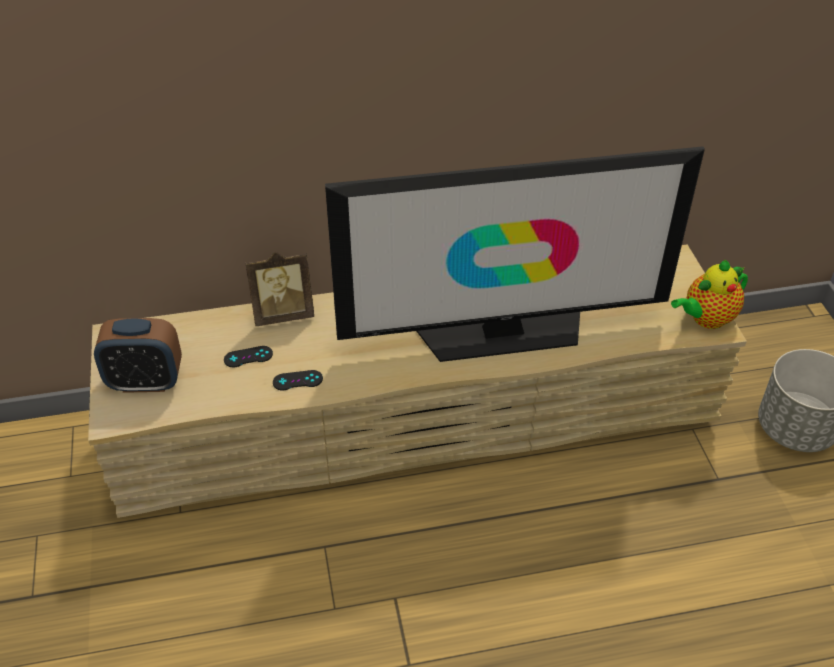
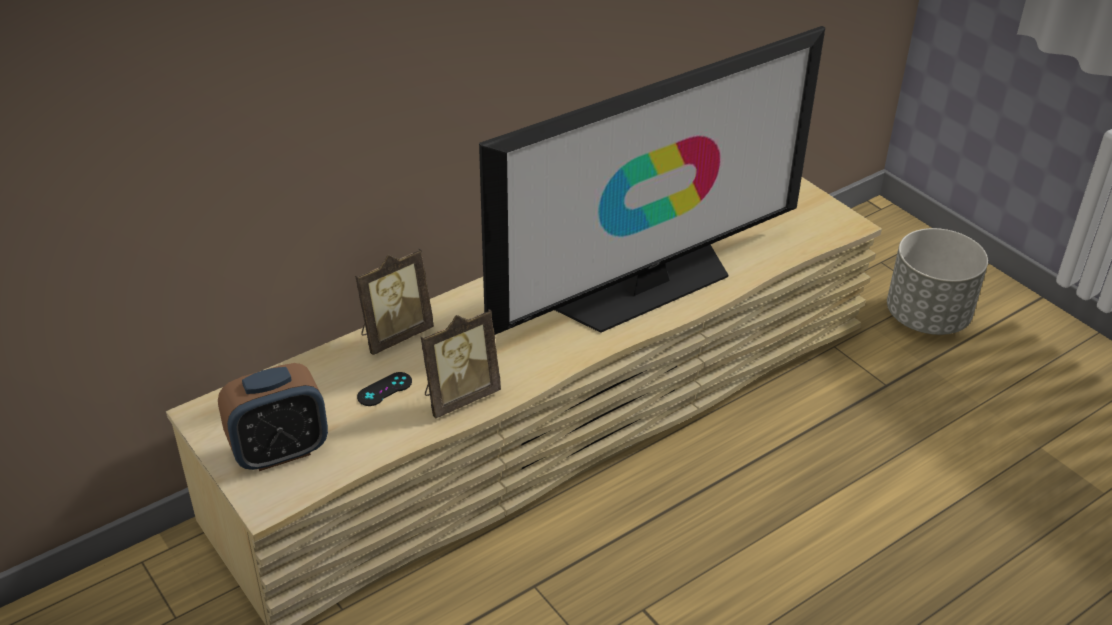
camera: 25 degrees left, 5 degrees down
black game controller [273,370,323,391] -> picture frame [421,309,501,418]
teapot [671,259,748,329] -> none

